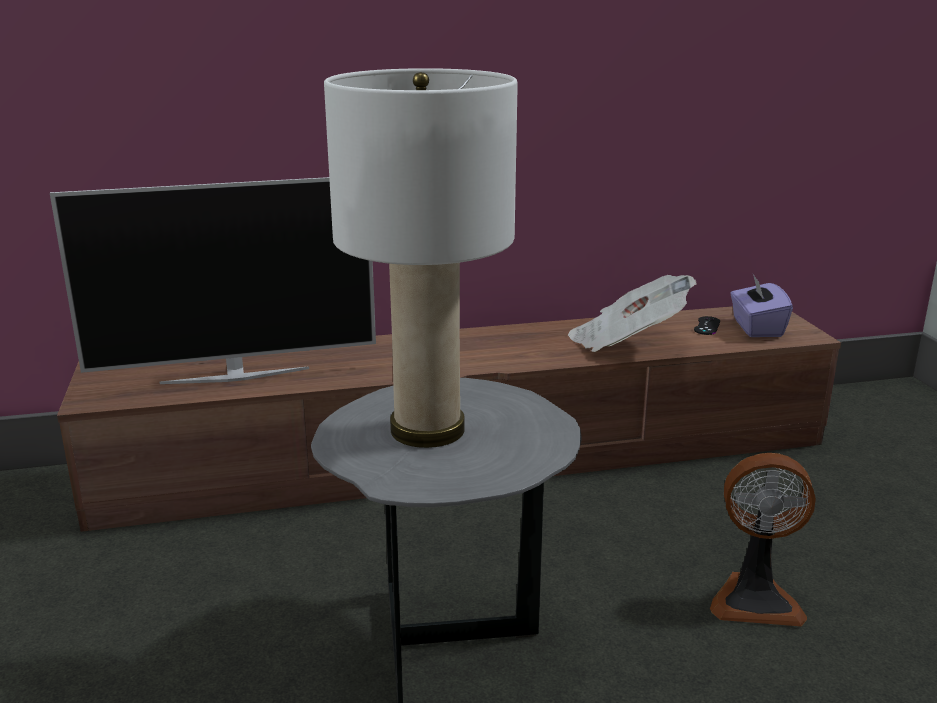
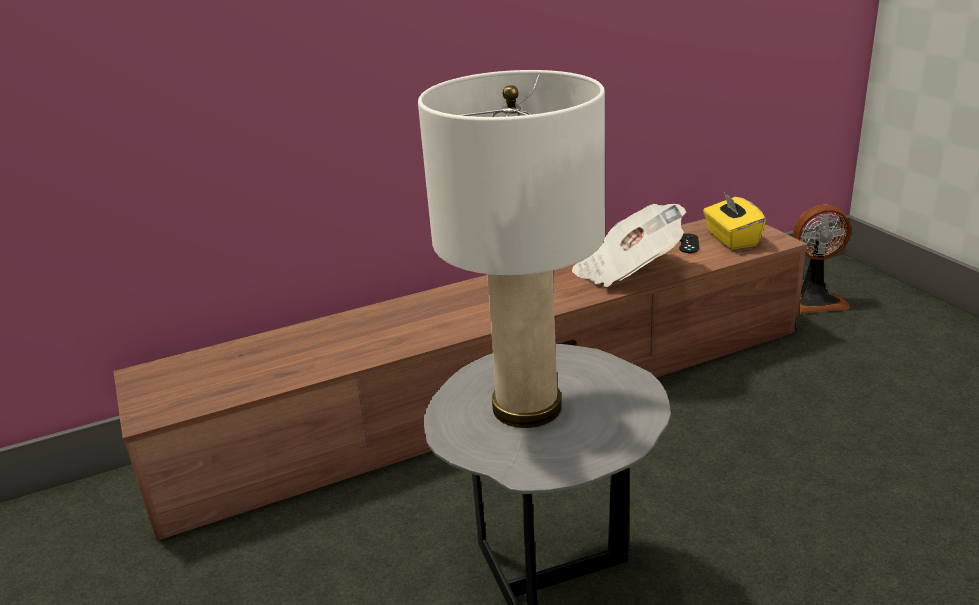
camera: 10 degrees left, 5 degrees up
television [50,177,376,384] -> none
fan [710,453,816,627] -> fan moved to [793,205,851,314]
purple tissue box [730,274,793,337] -> yellow tissue box [703,192,766,250]

